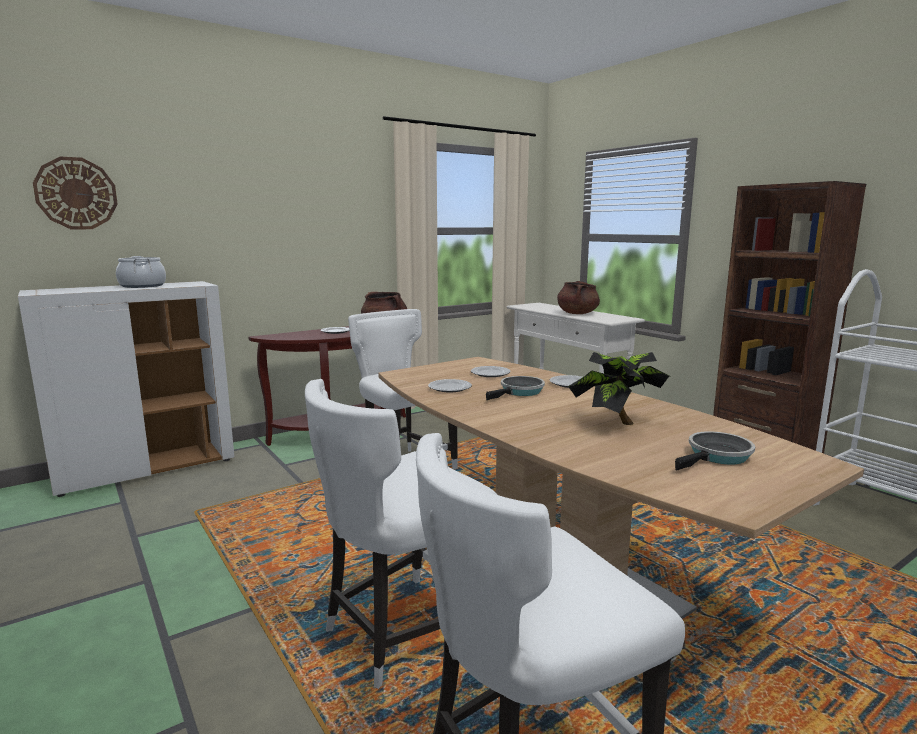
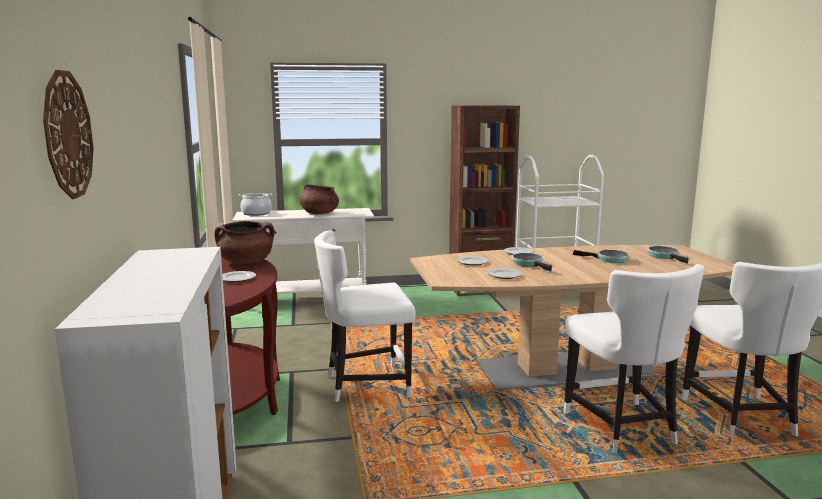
camera: 65 degrees left, 0 degrees up
cooking pot [116,256,166,288] -> cooking pot moved to [238,193,272,216]
potted plant [568,352,669,425] -> frying pan [573,250,630,263]

